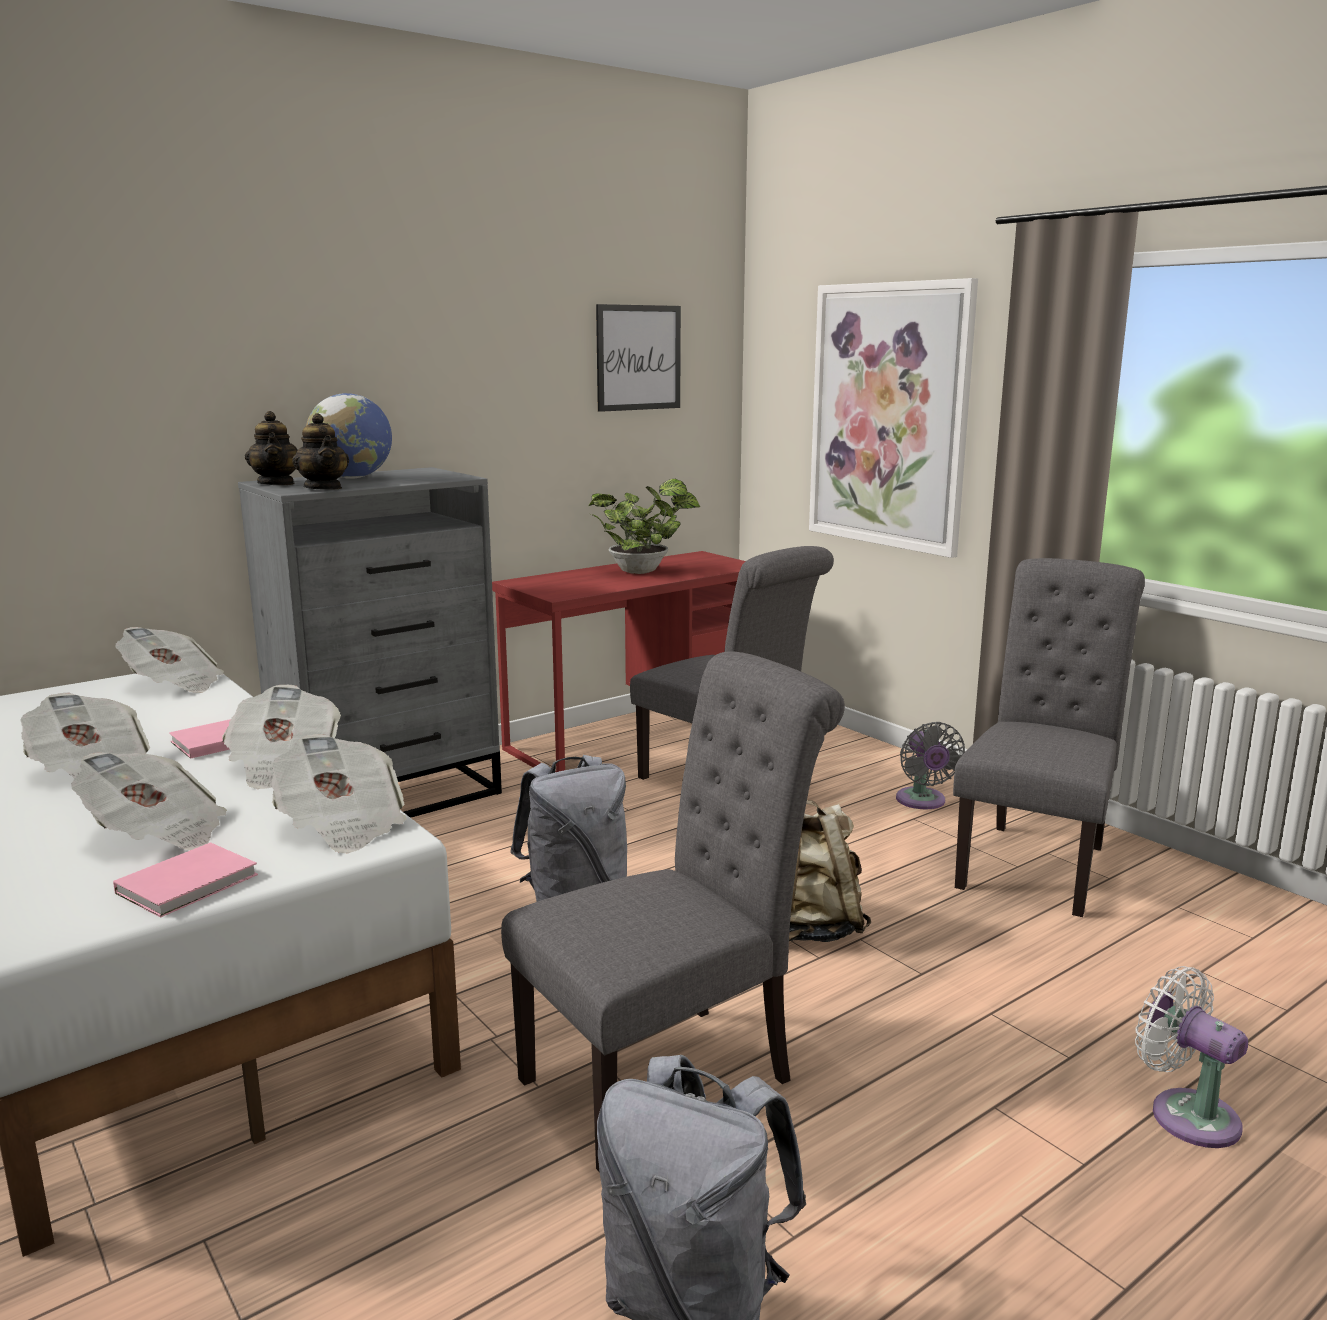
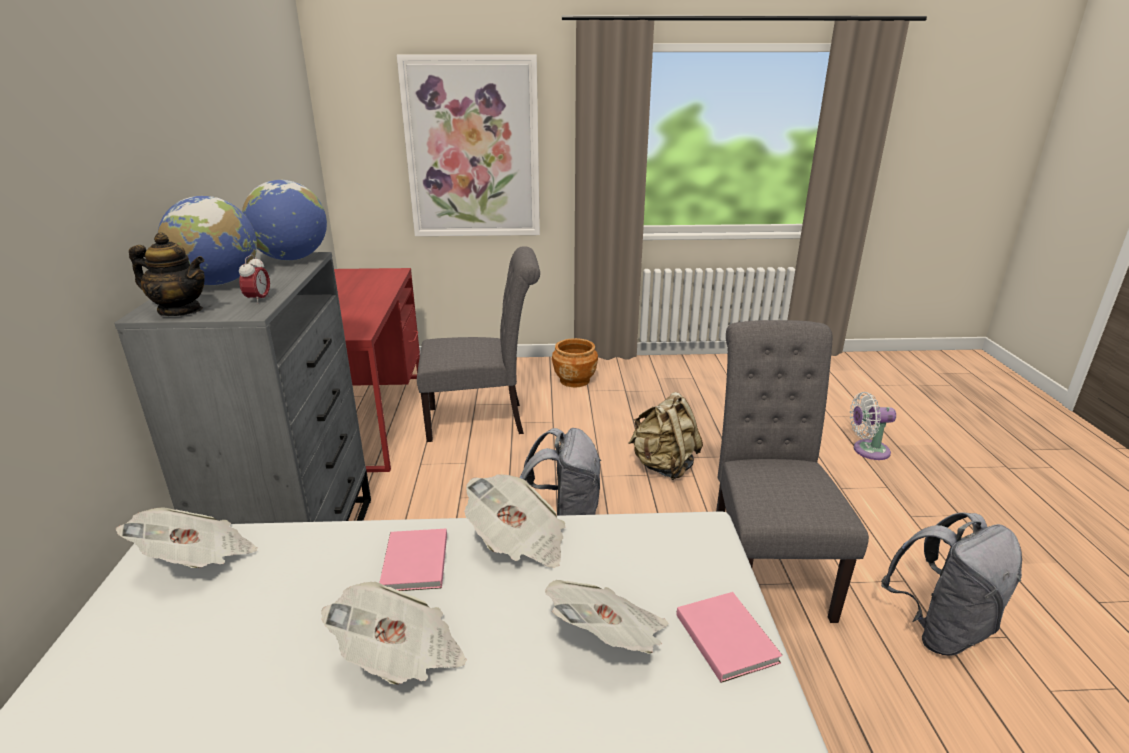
camera: 55 degrees left, 10 degrees up
newspaper [272,734,406,854] -> none
teapot [292,413,349,490] -> alarm clock [239,255,270,305]
potted plant [587,479,700,574] -> none
picture [596,304,681,412] -> none
grey fan [896,722,965,809] -> brown planter [552,338,598,387]
grey chair [953,558,1145,917] -> none
none -> globe [242,180,327,261]

